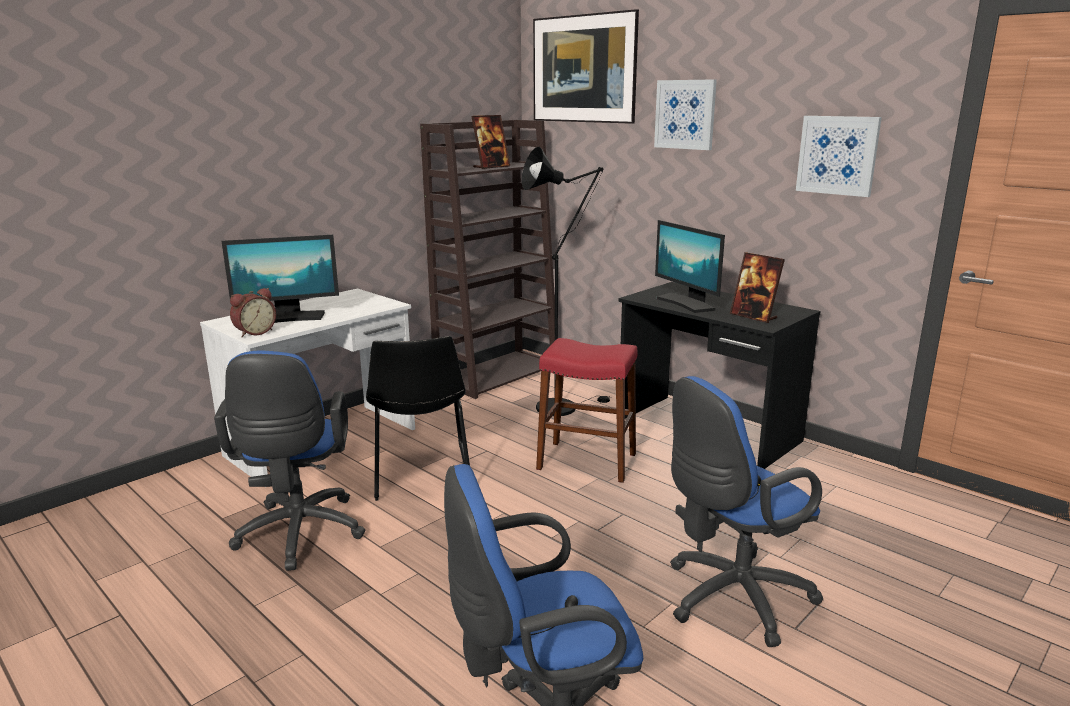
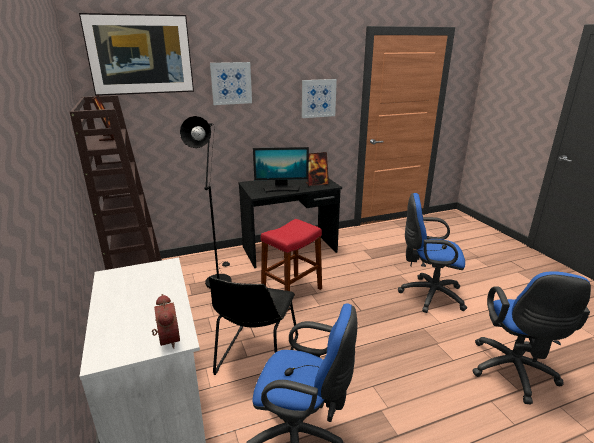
camera: 65 degrees left, 5 degrees up
monitor [221,235,339,323] -> none
black chair [366,336,470,501] -> black chair turned 90 degrees clockwise [209,276,298,375]
blue office chair [670,376,823,647] -> blue office chair turned 105 degrees clockwise [398,193,467,313]

